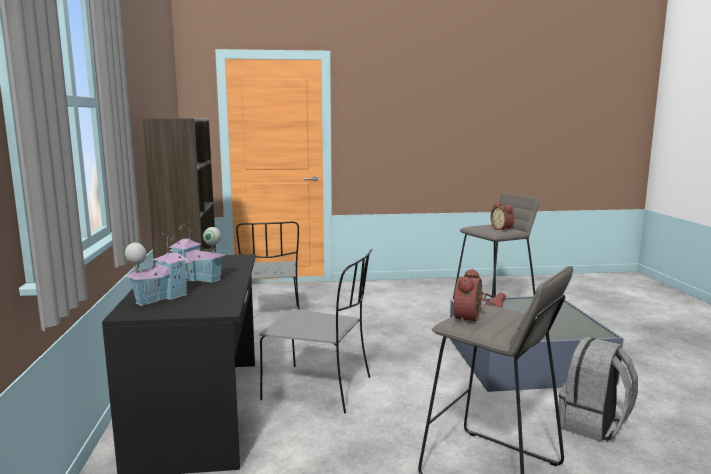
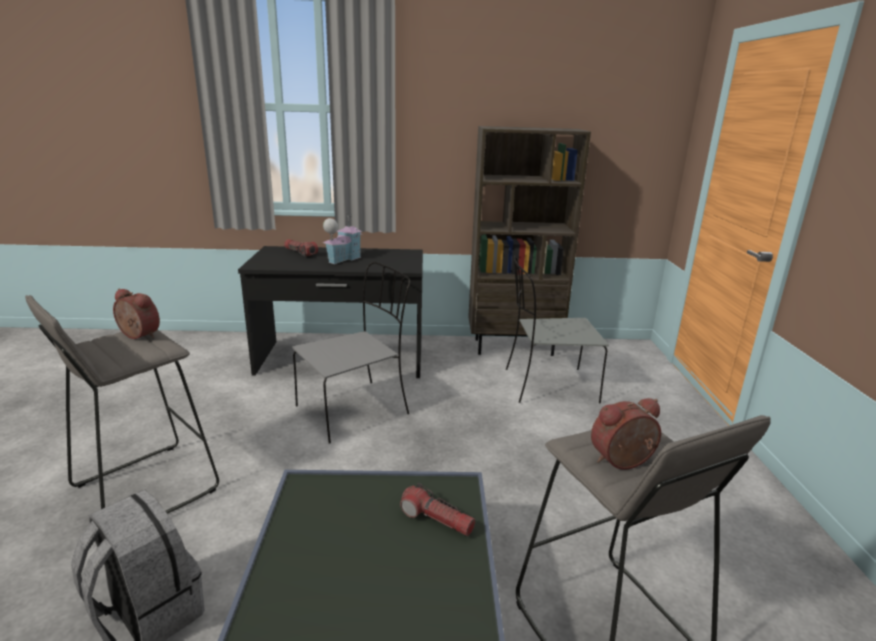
camera: 95 degrees right, 10 degrees up
toy house [125,233,191,306] -> flashlight [284,239,318,256]
grey chair [259,249,372,413] -> grey chair turned 150 degrees counterclockwise [292,262,410,444]

